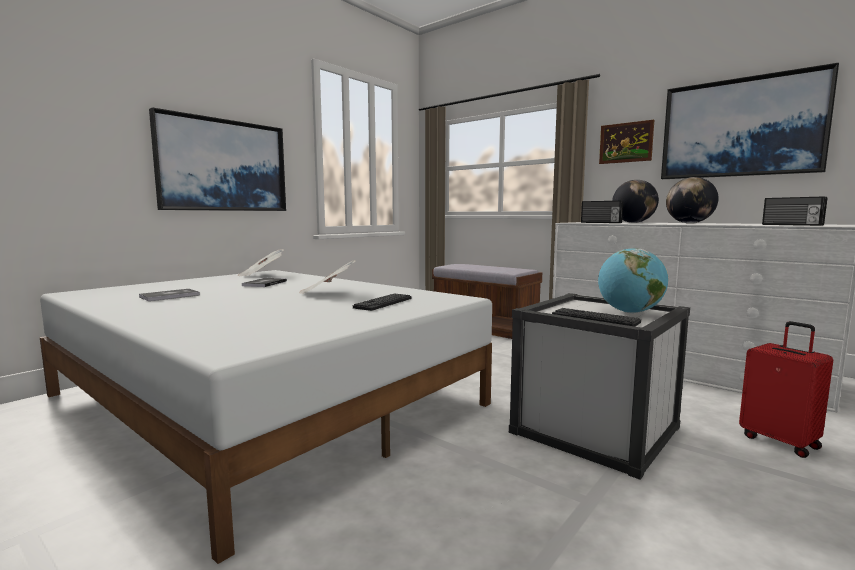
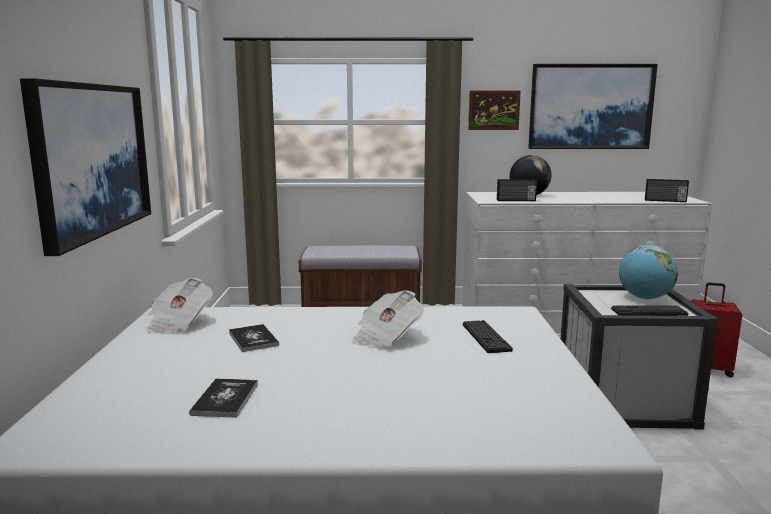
camera: 40 degrees left, 5 degrees up
globe [666,177,719,223] -> none

